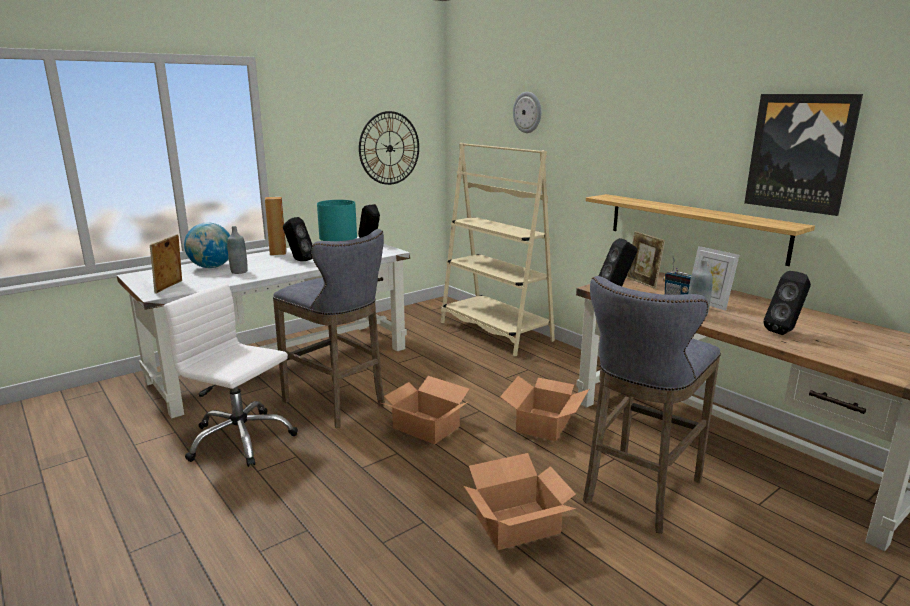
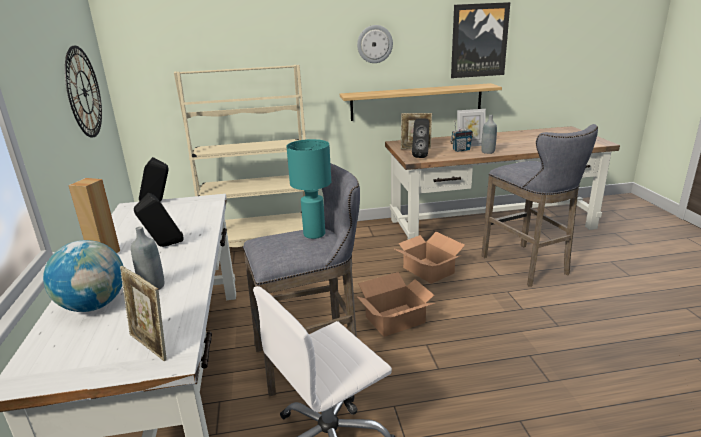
camera: 60 degrees left, 5 degrees up
cardboard box [464,453,576,550] -> none
wall clock [513,92,541,133] -> wall clock moved to [357,25,393,63]
black speaker [763,271,811,335] -> none

